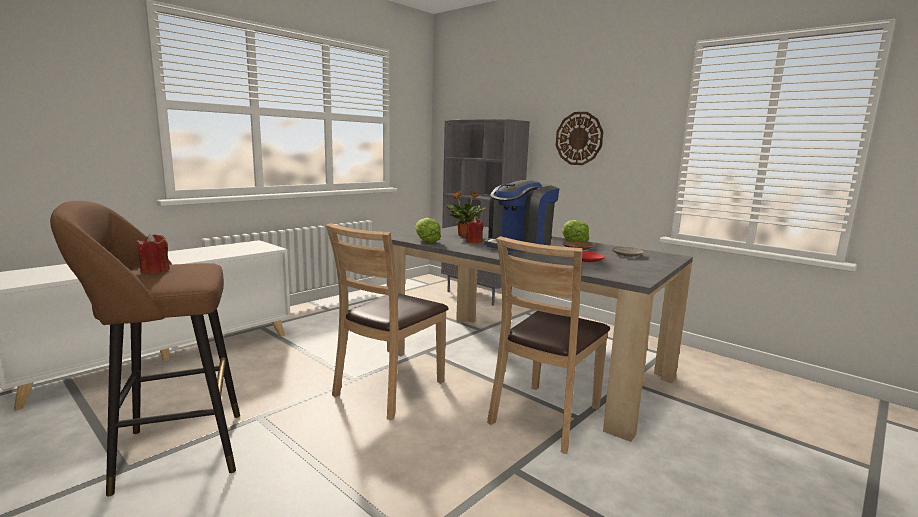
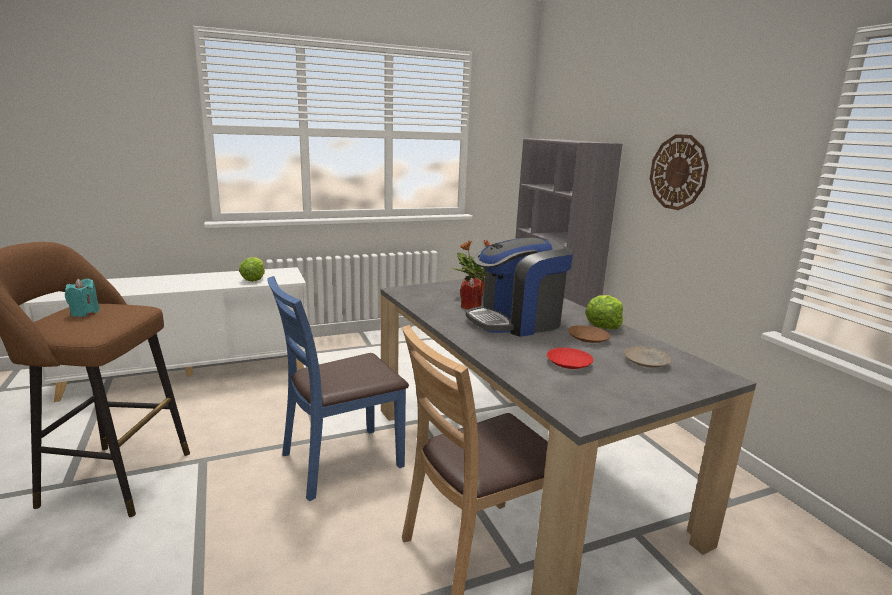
camera: 25 degrees right, 5 degrees up
red candle [136,234,170,273] -> turquoise candle [65,279,100,317]
brown chair [326,223,448,420] -> blue chair [267,276,409,501]
lettuce [415,218,441,243] -> lettuce moved to [239,257,265,282]

